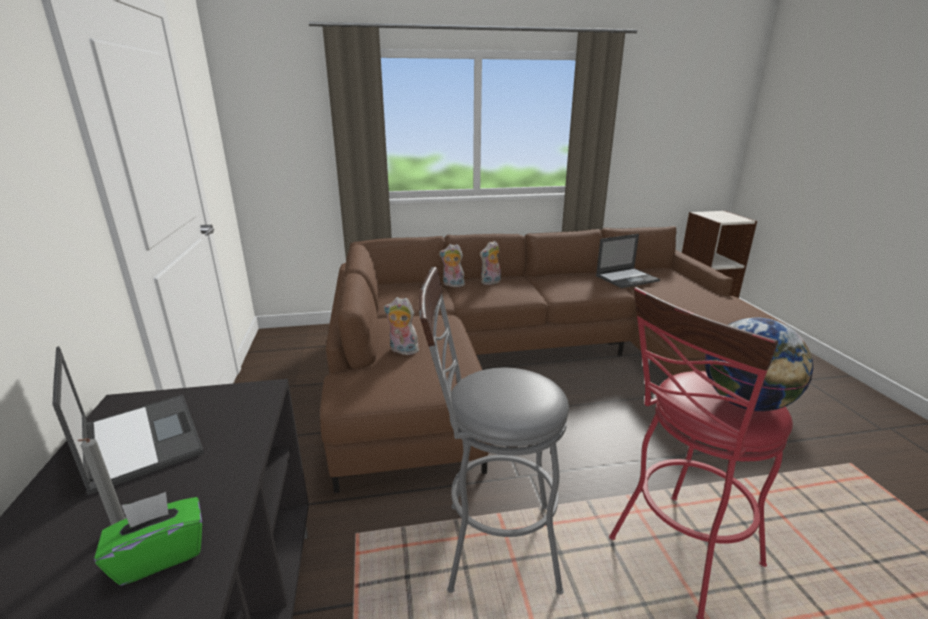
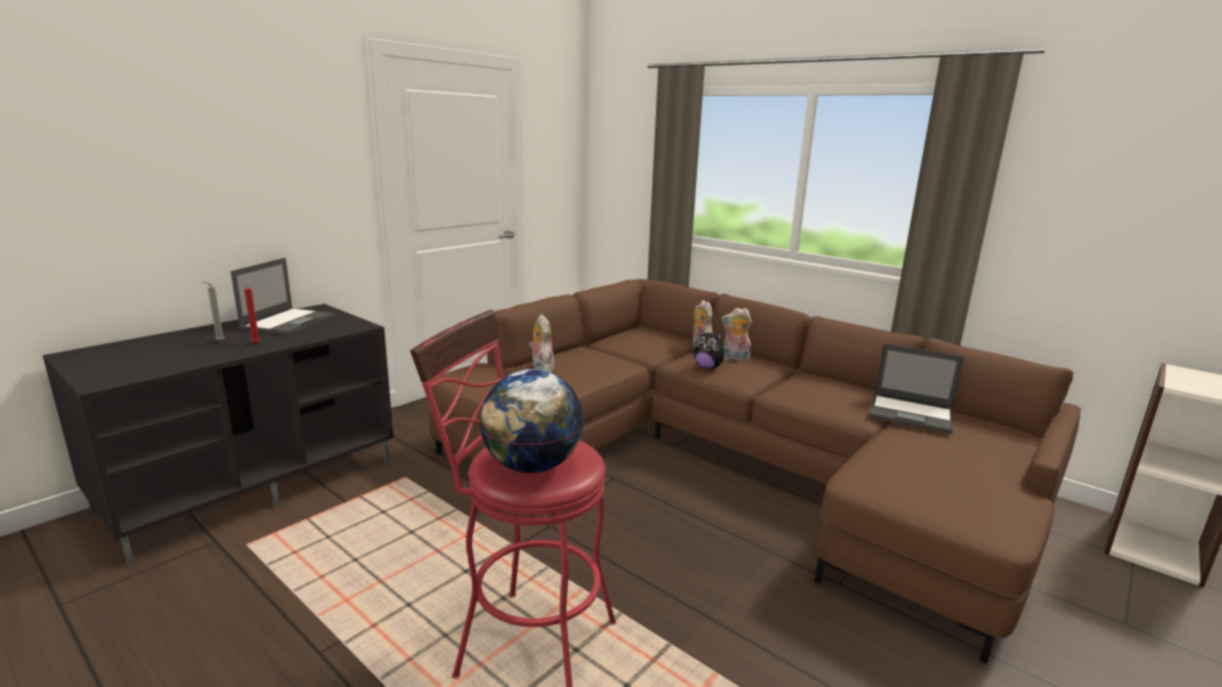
camera: 50 degrees right, 5 degrees down
green tissue box [94,492,202,585] -> none
grey stool [419,267,569,594] -> none
none -> red candle [244,282,260,343]
none -> plush toy [694,329,730,369]

